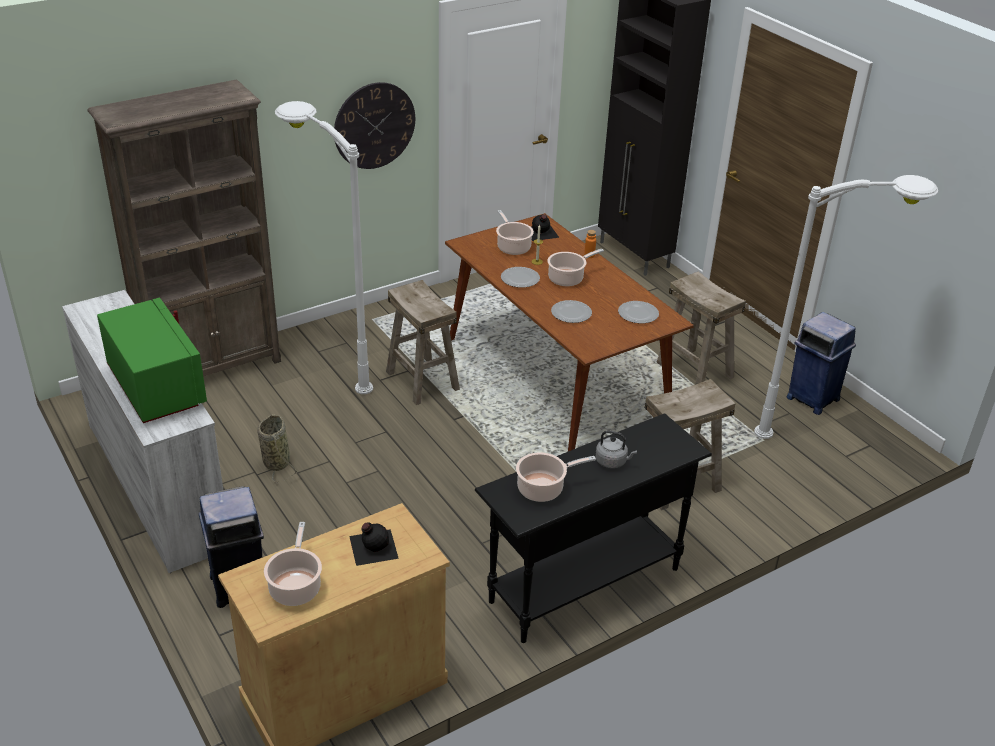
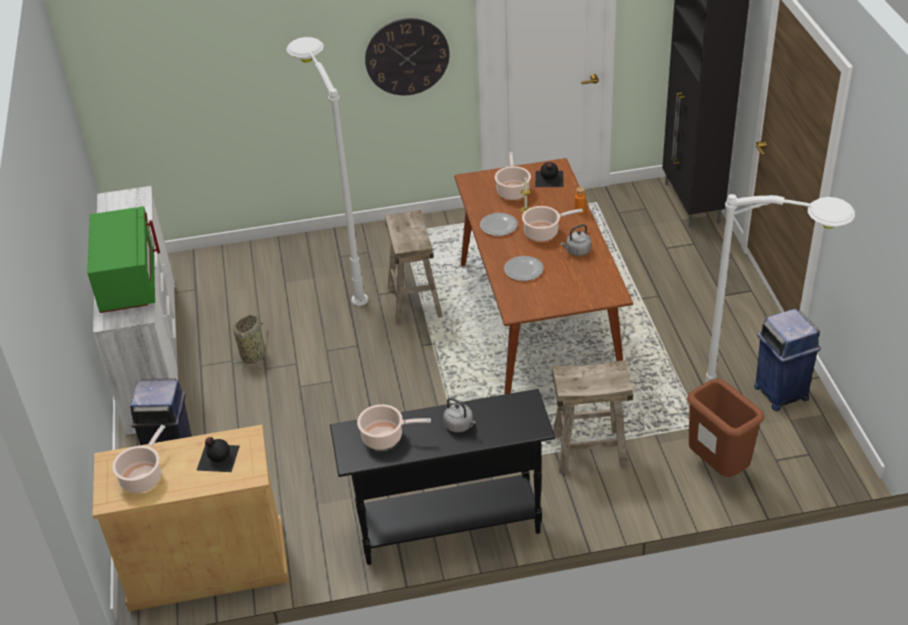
camera: 25 degrees right, 5 degrees up
brown bookcase [87,80,281,377] -> none
plate [618,301,659,324] -> none
beige stool [656,271,746,385] -> none
none -> grey kettle [560,224,591,256]
none -> brown trash can [687,379,764,477]

